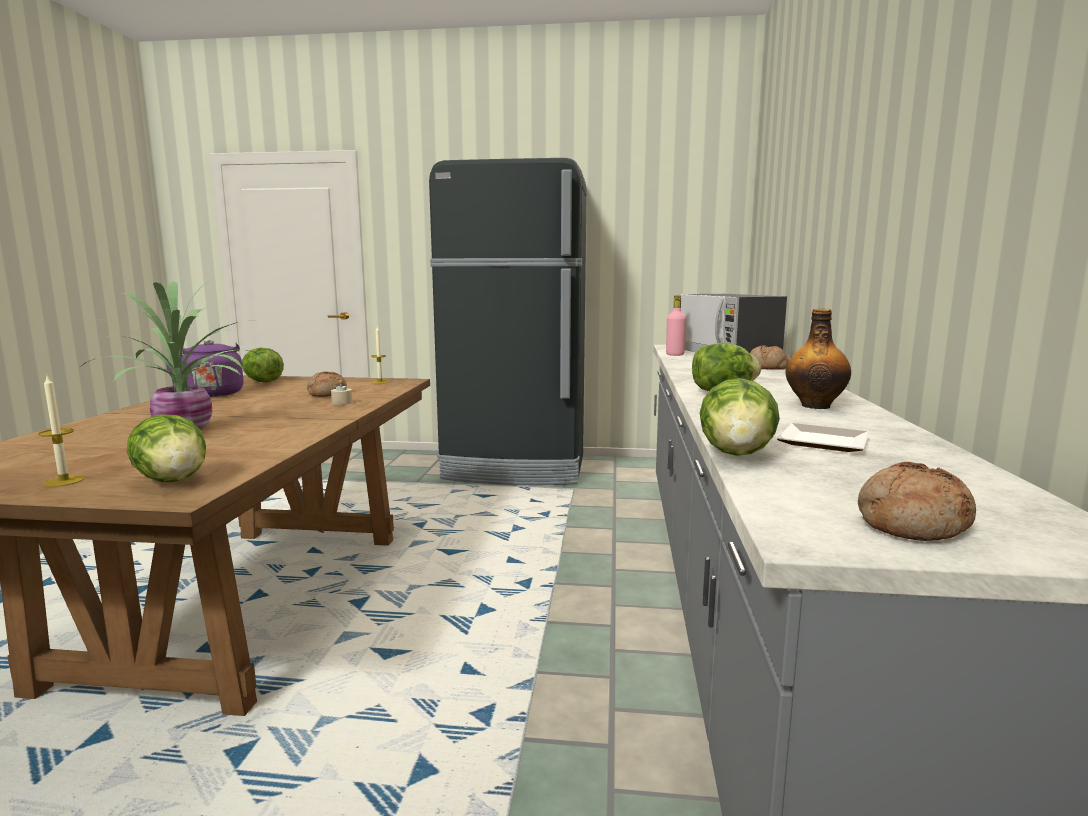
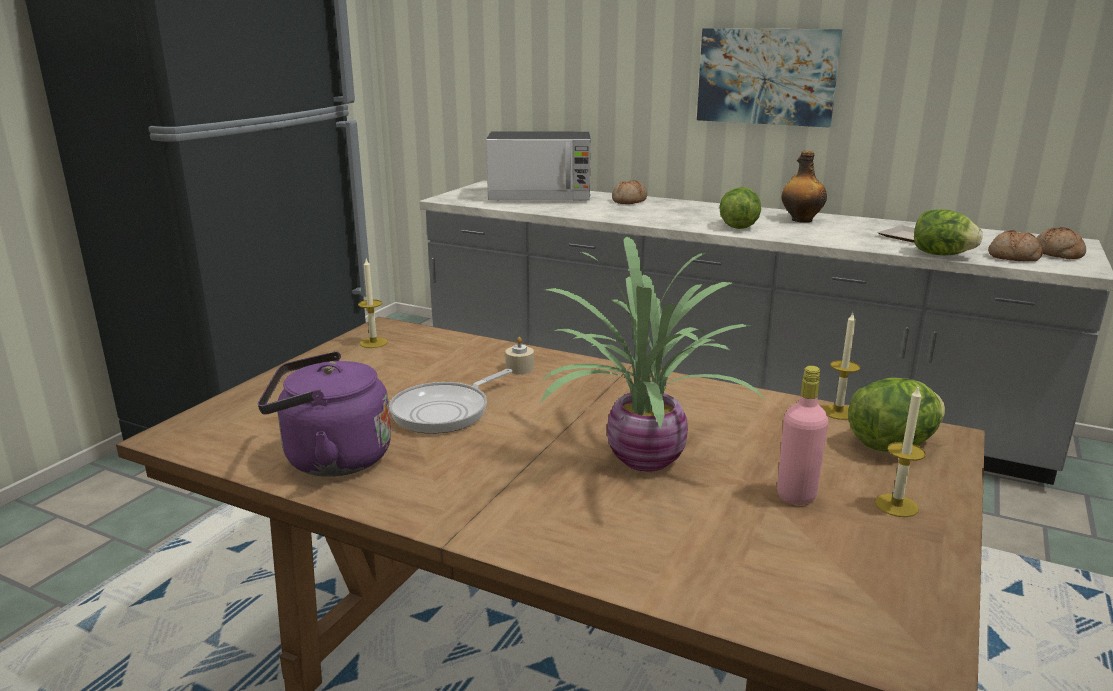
camera: 70 degrees left, 10 degrees up
lettuce [242,348,284,382] -> none
bread [307,372,347,397] -> bread moved to [988,230,1043,262]
pink bottle [666,295,686,356] -> pink bottle moved to [777,366,828,505]
none -> frying pan [389,369,512,434]
none -> picture [697,28,842,127]
none -> candle [822,313,860,420]

